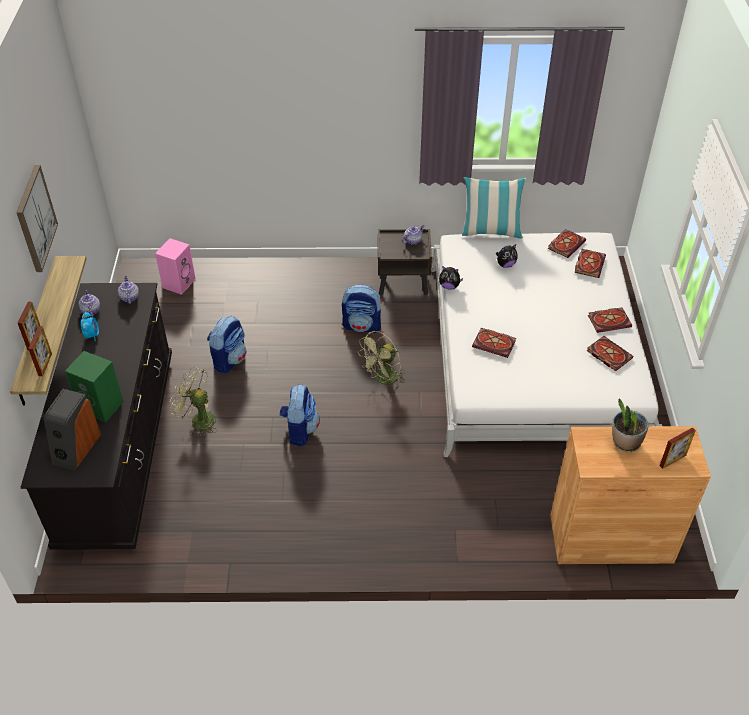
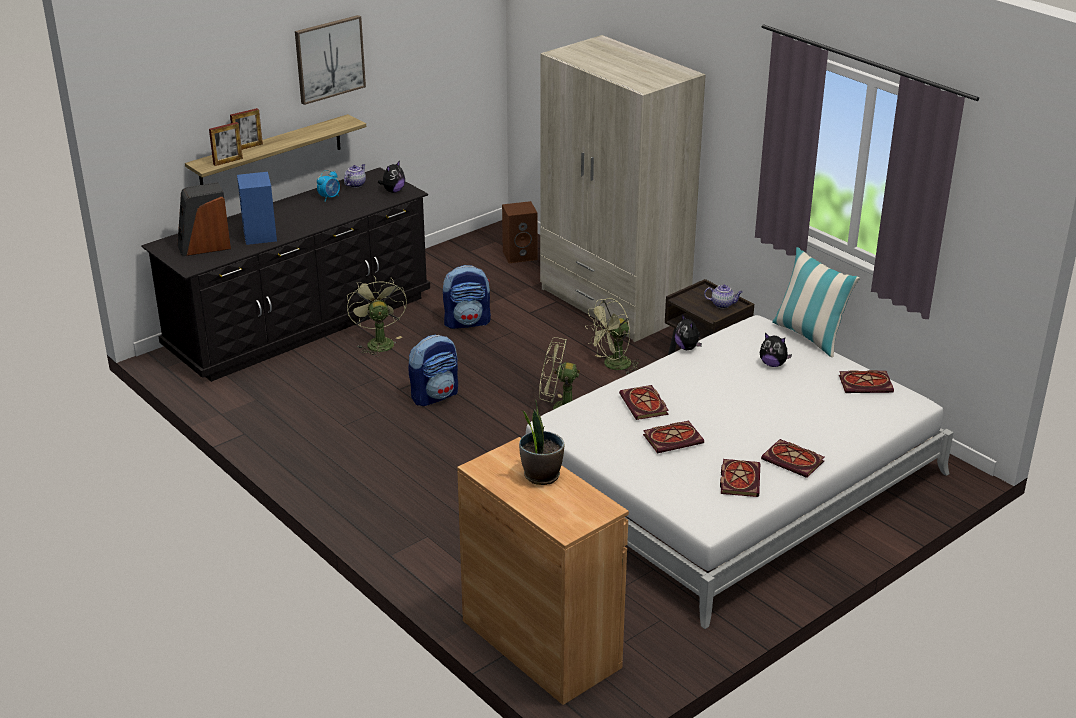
camera: 50 degrees right, 15 degrees down
green speaker [65,351,124,422] -> blue speaker [237,172,277,245]
teapot [118,276,139,304] -> plush toy [378,160,405,193]
pink speaker [155,238,196,295] -> brown speaker [502,201,538,263]
backpack [342,284,383,333] -> green fan [585,298,640,375]
book [575,249,606,278] -> book moved to [643,421,704,453]
picture frame [660,427,696,469] -> none
none -> beige wardrobe [540,35,706,342]

